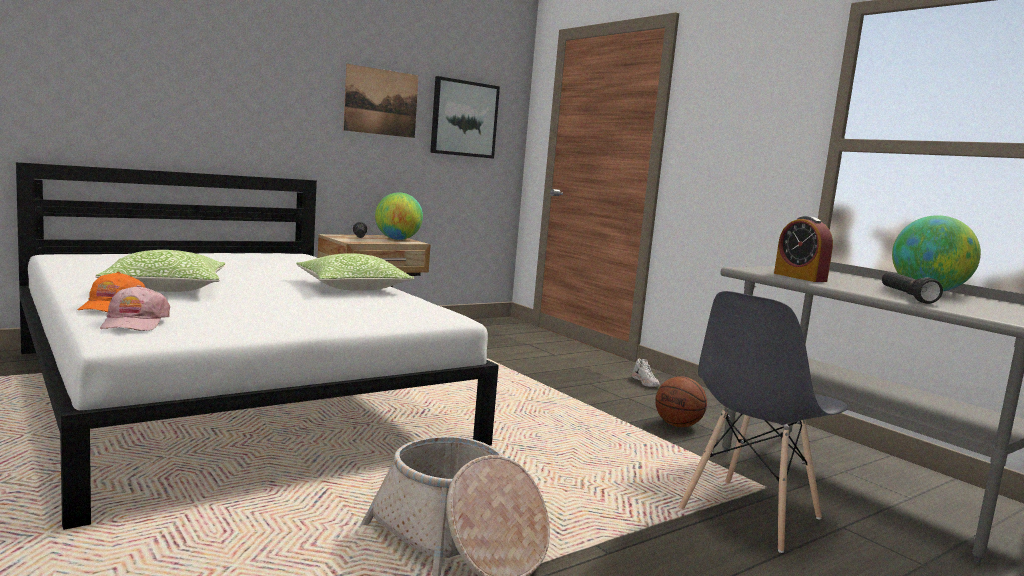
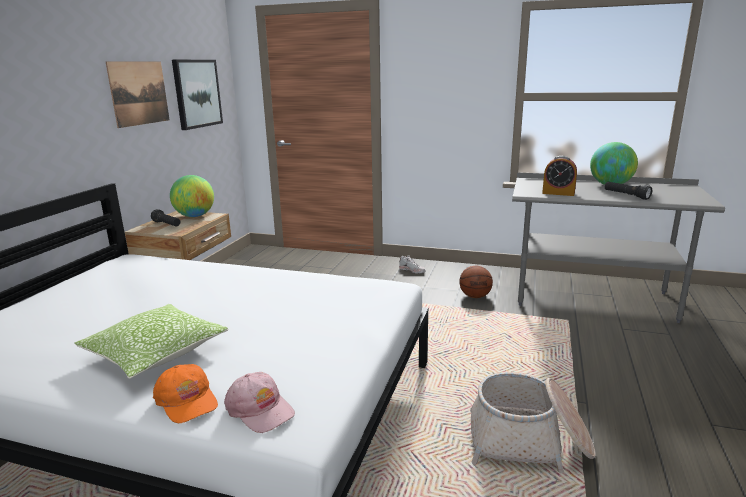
camera: 35 degrees left, 10 degrees up
pillow [296,253,414,291] -> none
grey chair [679,291,848,553] -> none

